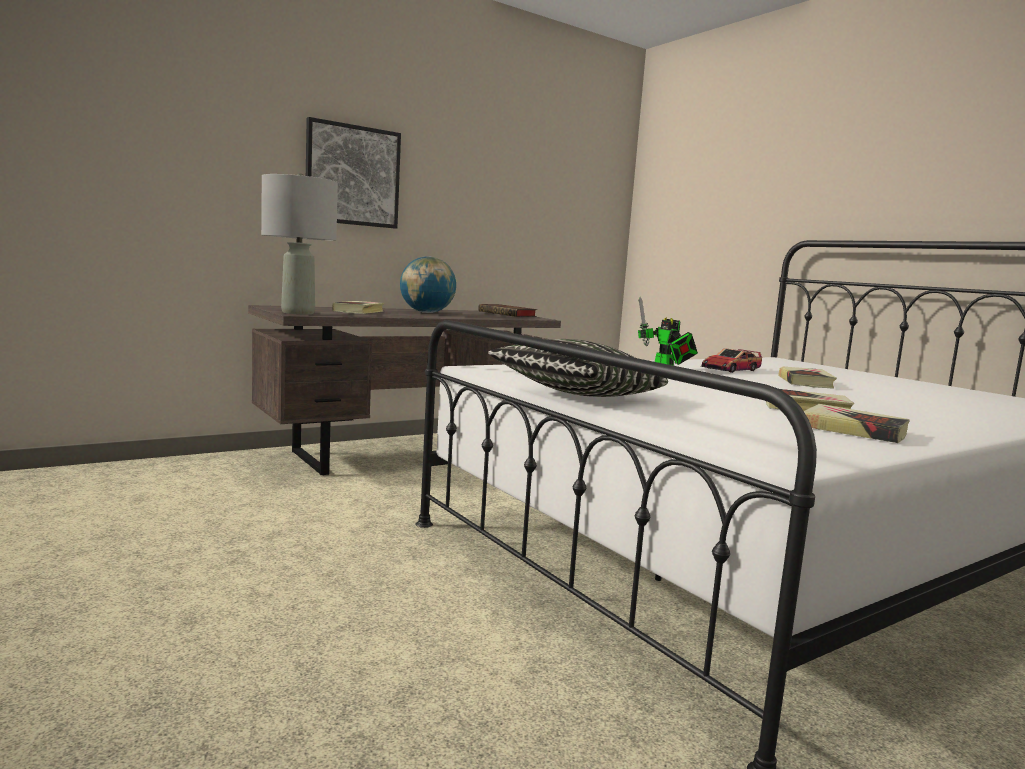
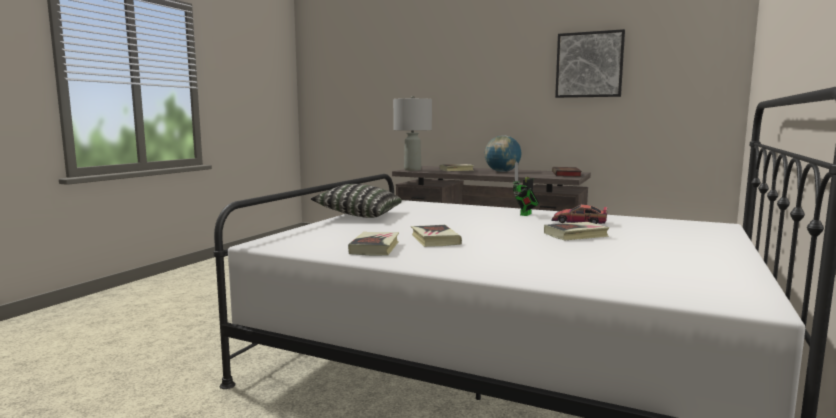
camera: 60 degrees right, 0 degrees up
picture [306,117,401,228] -> picture moved to [555,29,625,98]

